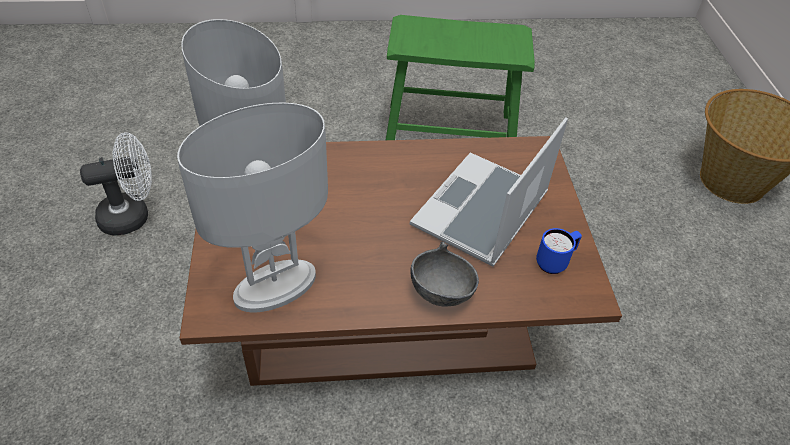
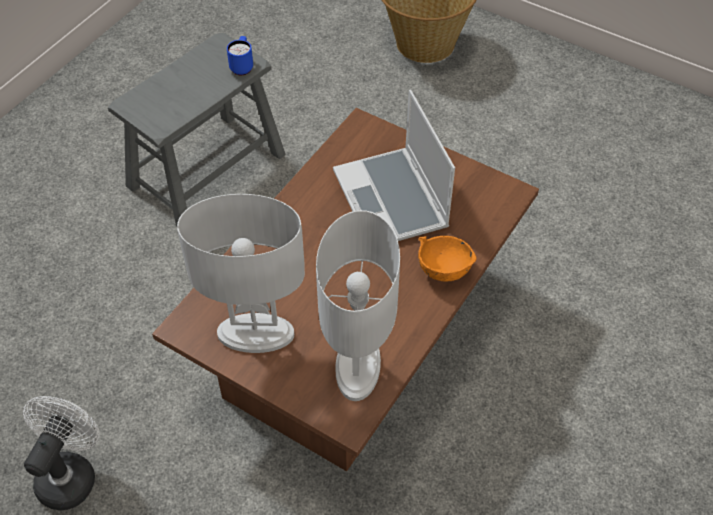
camera: 50 degrees left, 5 degrees up
green stool [386,15,535,140] -> grey stool [108,33,285,226]
grey bowl [410,242,479,307] -> orange bowl [418,236,476,282]
blue mug [536,228,582,274] -> blue mug moved to [227,36,253,75]

